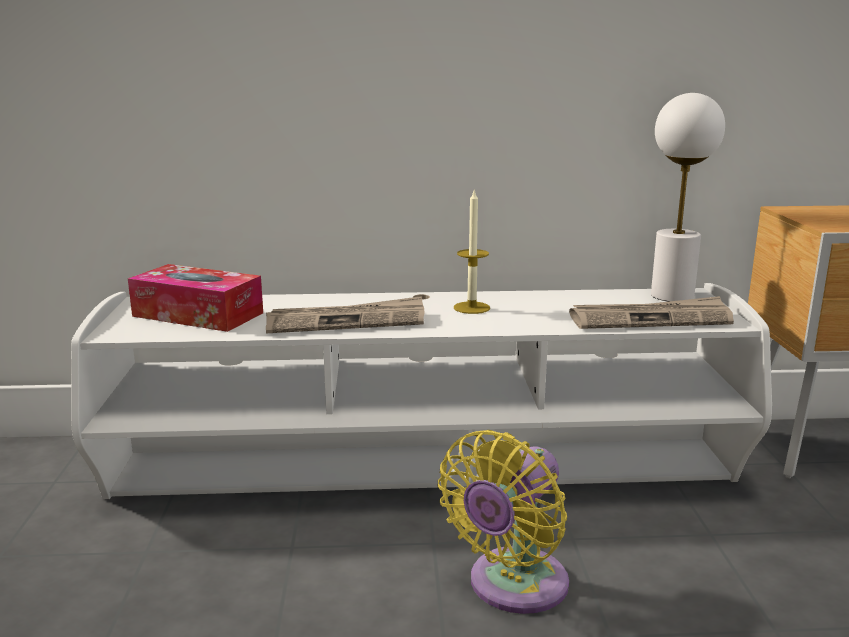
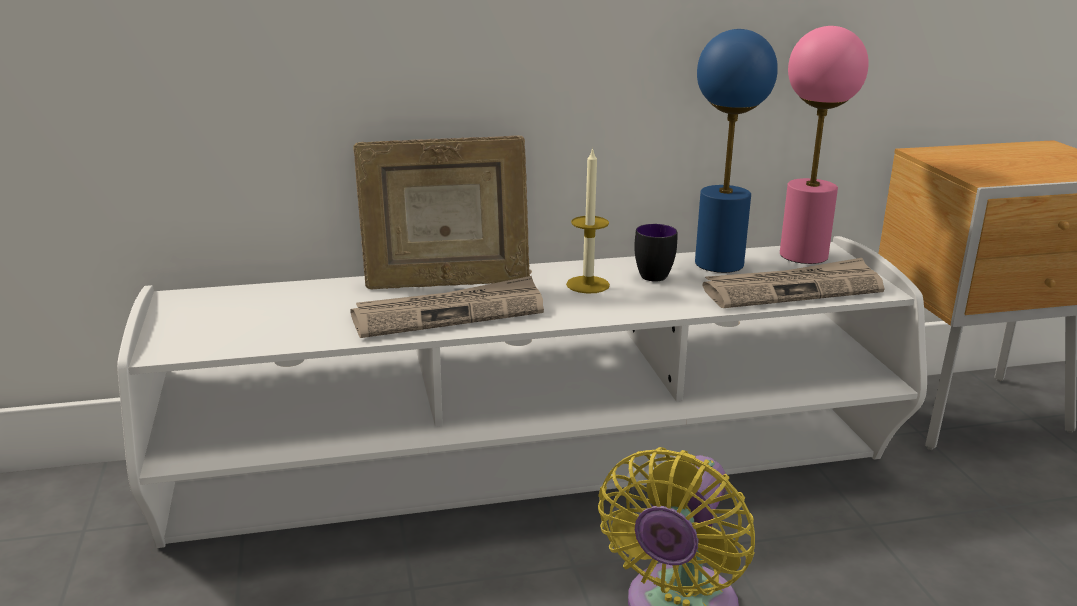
camera: 10 degrees left, 5 degrees up
tissue box [128,264,263,332] -> none
white table lamp [651,93,725,302] -> pink table lamp [780,26,869,264]
none -> picture frame [353,136,530,289]
none -> mug [634,224,677,282]
none -> blue table lamp [695,29,778,273]

